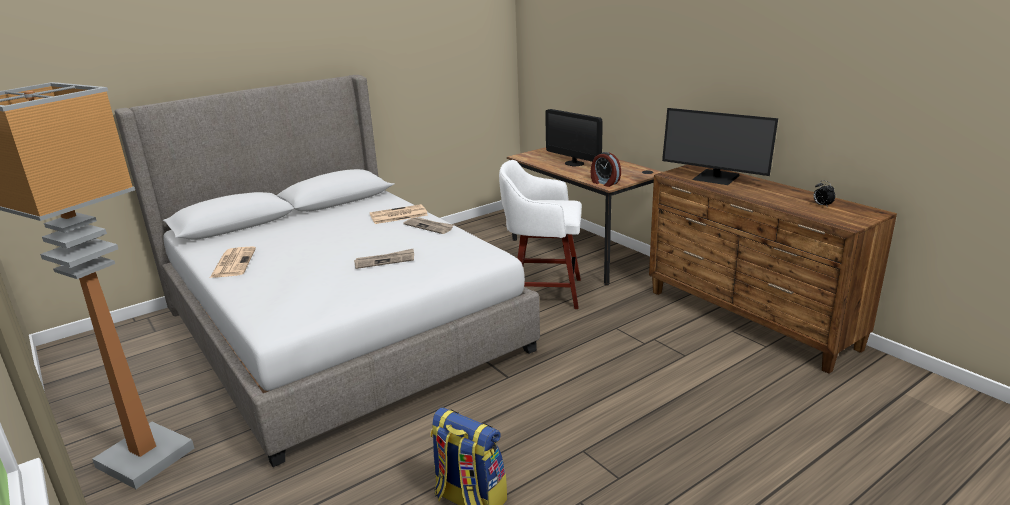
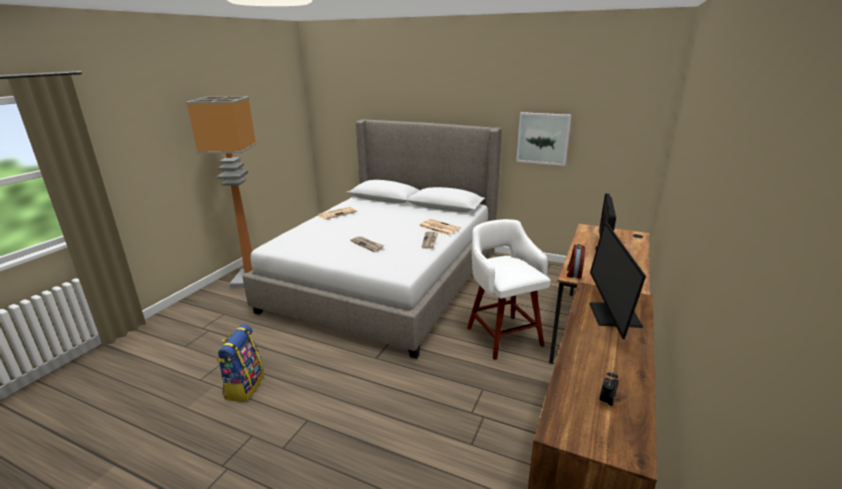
camera: 60 degrees right, 0 degrees up
none -> picture [516,112,571,166]

